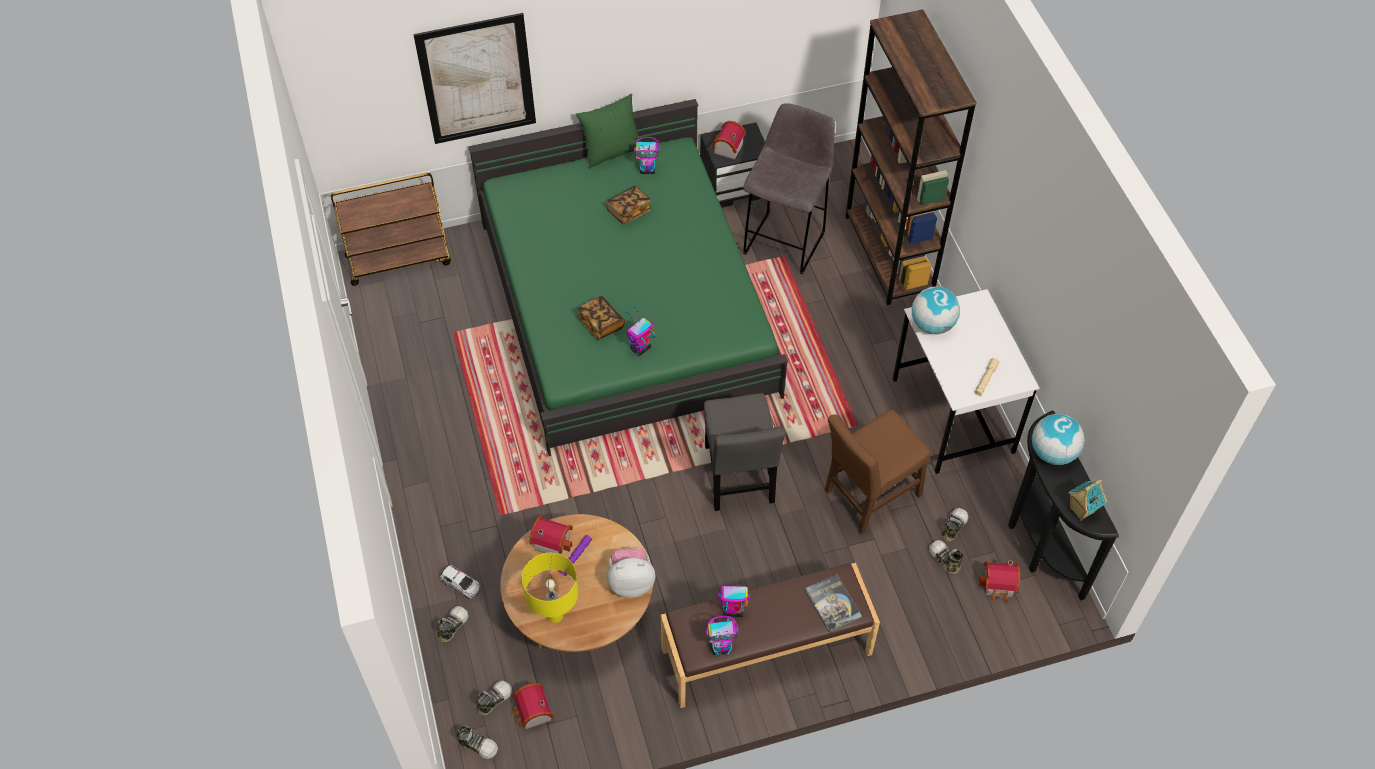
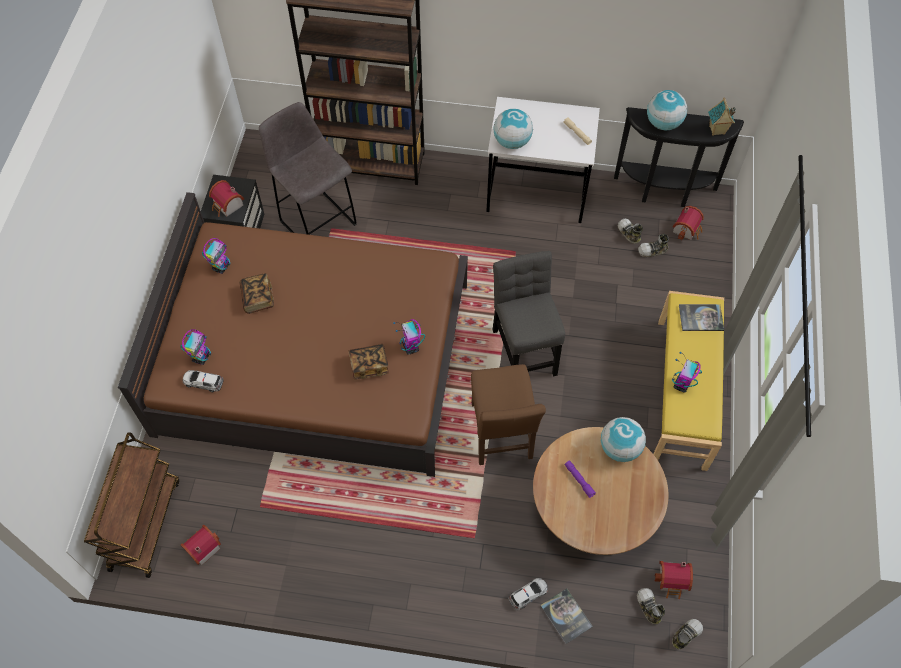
camera: 65 degrees left, 5 degrees up
picture [413,13,536,144] -> none
shoe [437,606,469,642] -> book [540,588,593,644]
green bed [468,99,788,456] -> brown bed [118,192,468,477]
yellow table lamp [522,553,578,623] -> none
toy house [530,516,573,554] -> toy house moved to [181,525,221,565]
green pillow [576,94,640,169] -> none
plush toy [607,547,655,598] -> globe [601,417,646,462]
brown bench [661,563,880,708] -> yellow bench [653,291,724,471]
grey chair [704,393,786,511] -> grey chair turned 120 degrees counterclockwise [493,251,565,376]
toy robot [706,616,739,656] -> toy robot moved to [180,329,211,365]
brown chair [825,409,931,534] -> brown chair moved to [471,364,546,465]
none -> toy car [183,370,224,392]

